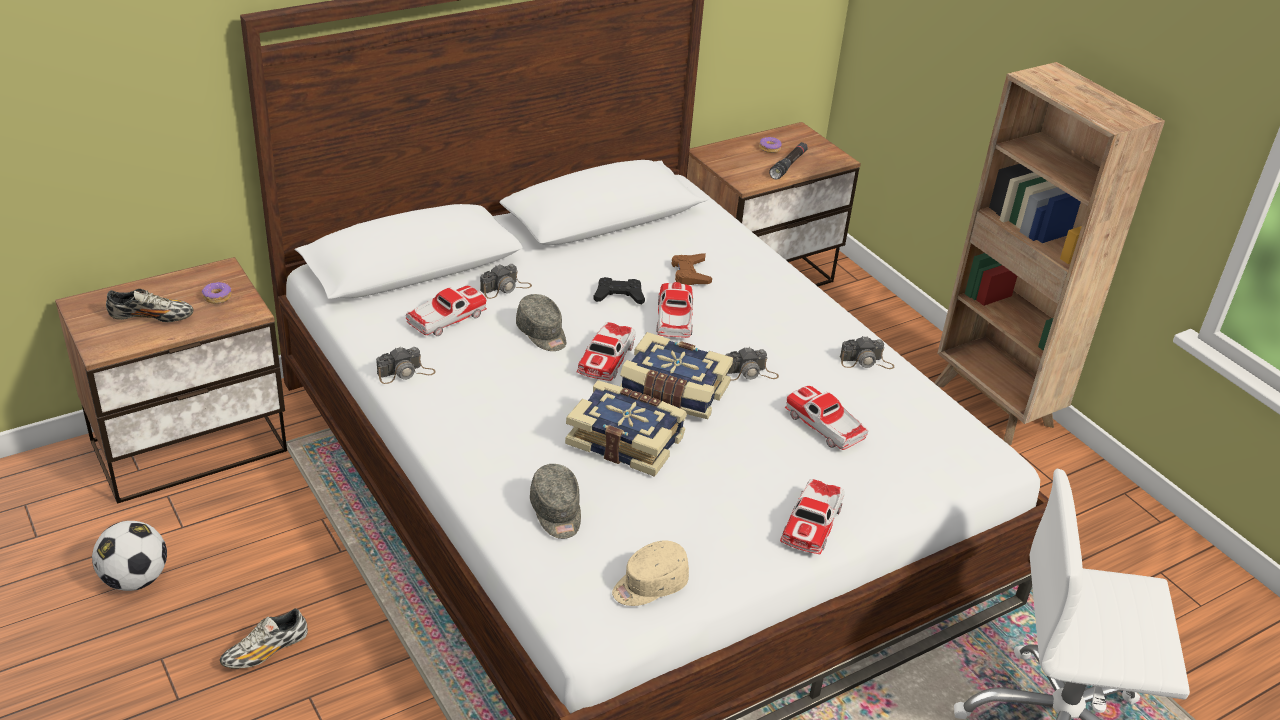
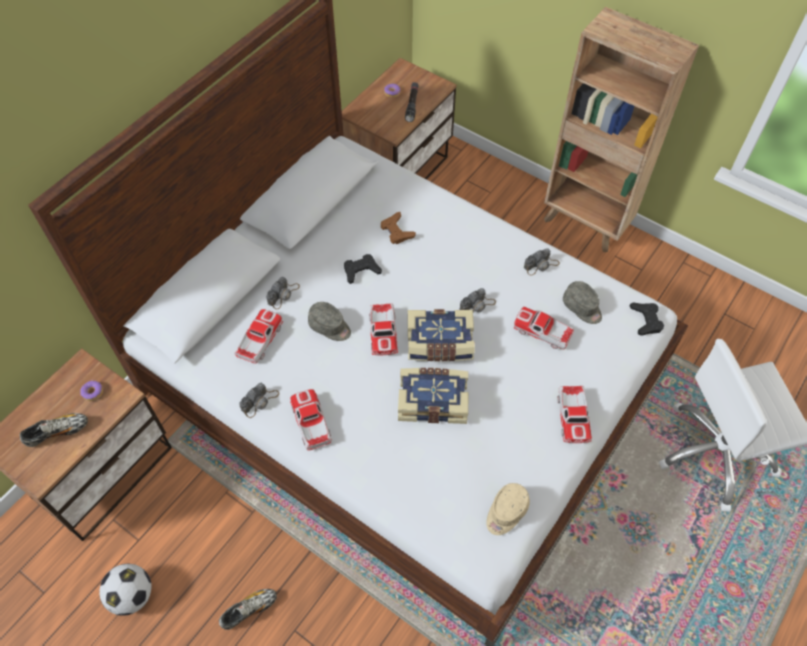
camera: 20 degrees left, 20 degrees up
shoe [220,608,308,669] -> shoe turned 150 degrees counterclockwise [219,589,277,630]
grey cap [530,464,581,539] -> grey cap moved to [563,281,602,324]
toy car [656,282,693,338] -> toy car moved to [290,389,332,450]
none -> black game controller [630,303,664,336]

